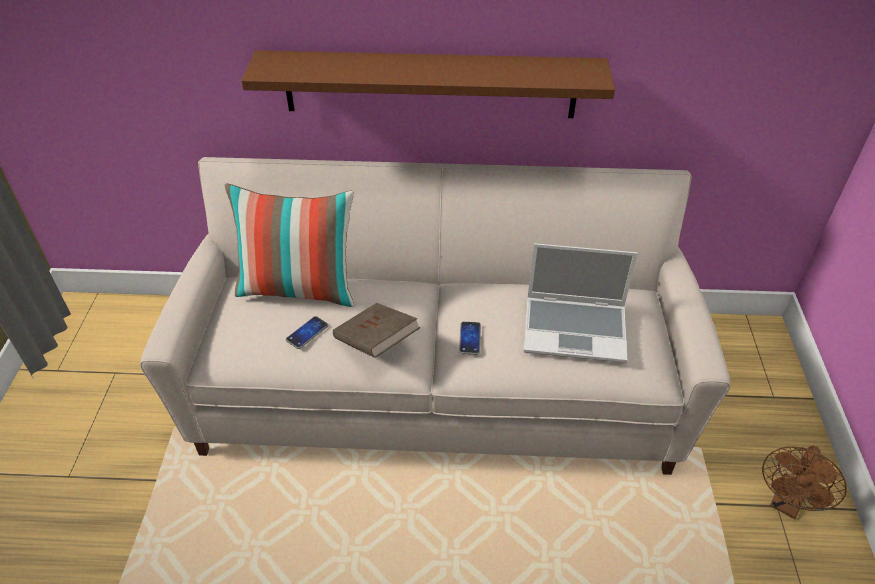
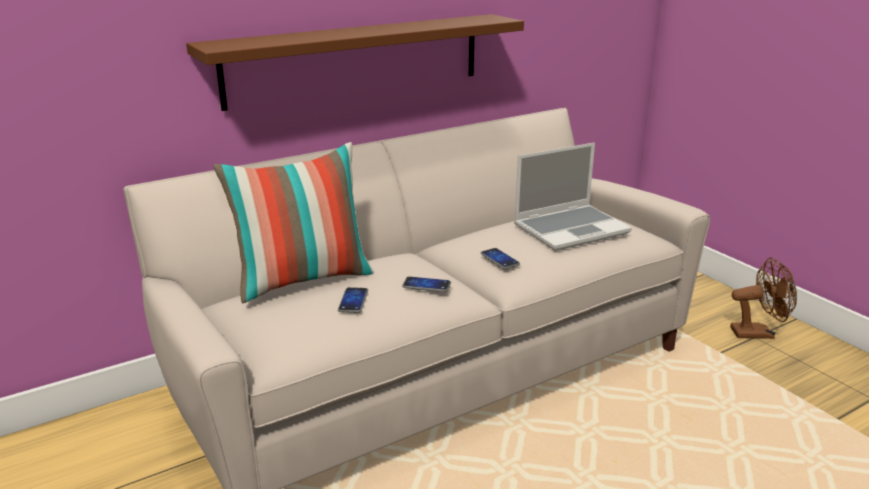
camera: 35 degrees left, 20 degrees down
brown book [333,303,420,358] -> phone [402,276,451,292]
brown fan [762,446,847,519] -> brown fan turned 90 degrees counterclockwise [730,257,797,339]

